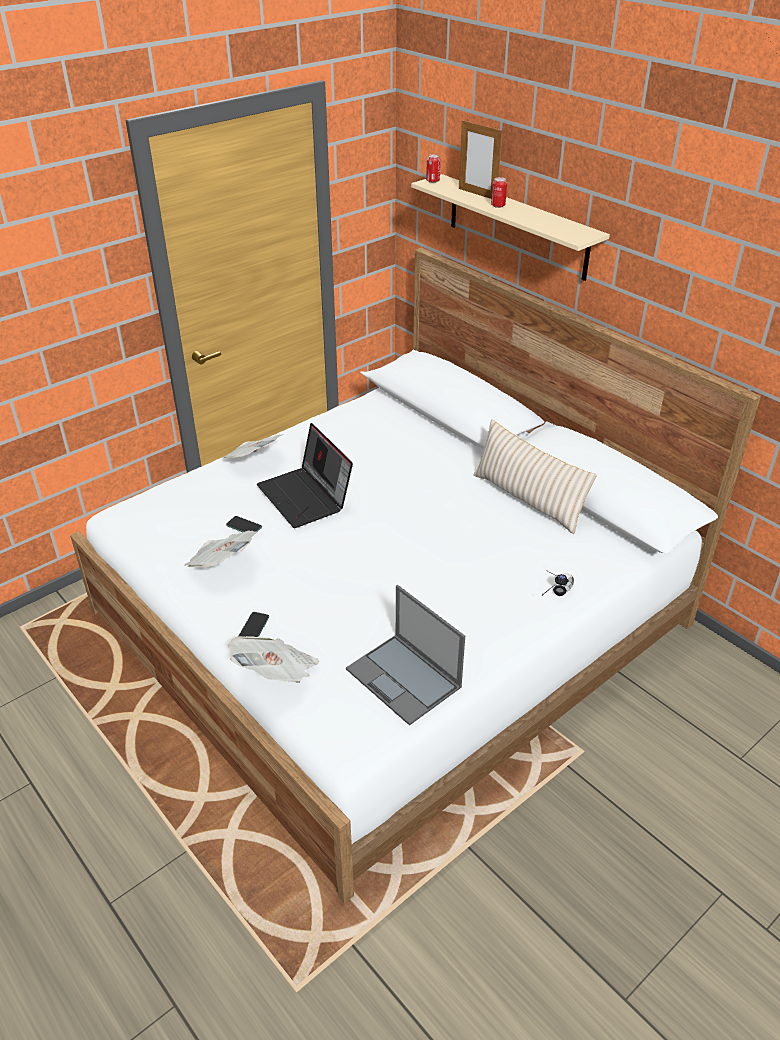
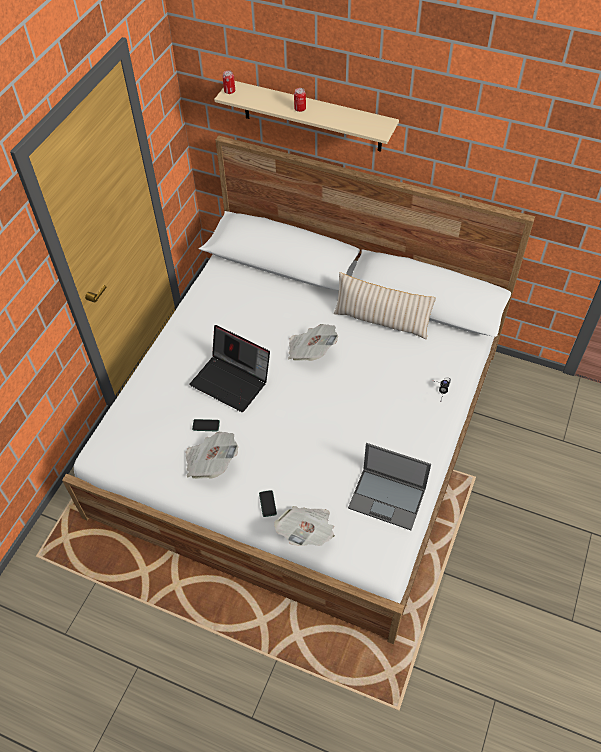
camera: 25 degrees left, 15 degrees up
newspaper [222,434,284,458] -> newspaper moved to [288,324,338,361]
picture frame [459,119,502,199] -> none

